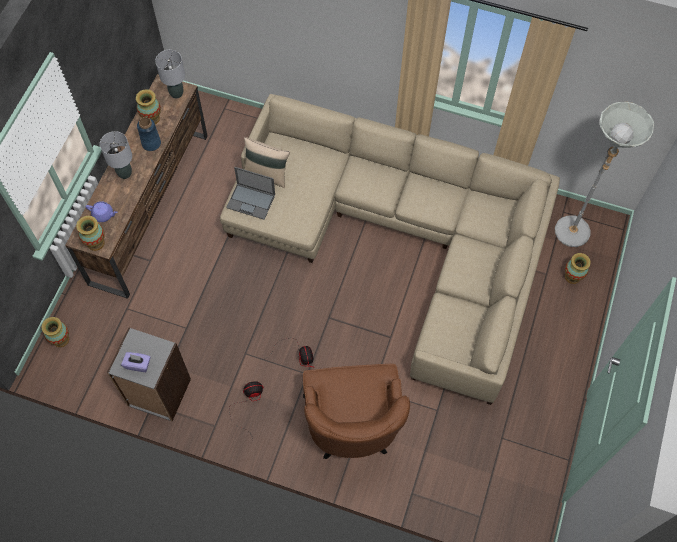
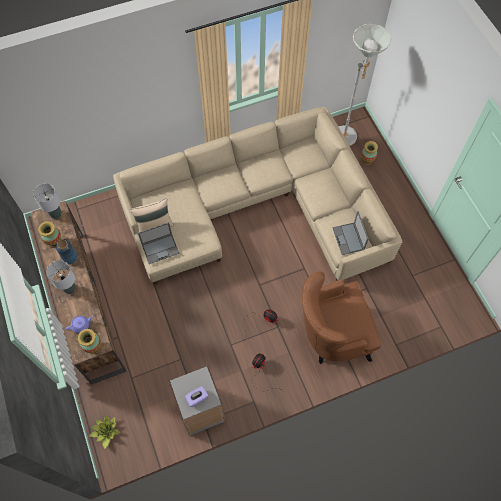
camera: 40 degrees left, 0 degrees up
vase [42,317,69,347] -> potted plant [89,416,121,449]
brown armchair [303,364,410,459] -> brown armchair turned 120 degrees clockwise [302,272,381,364]
none -> laptop [332,211,369,255]

